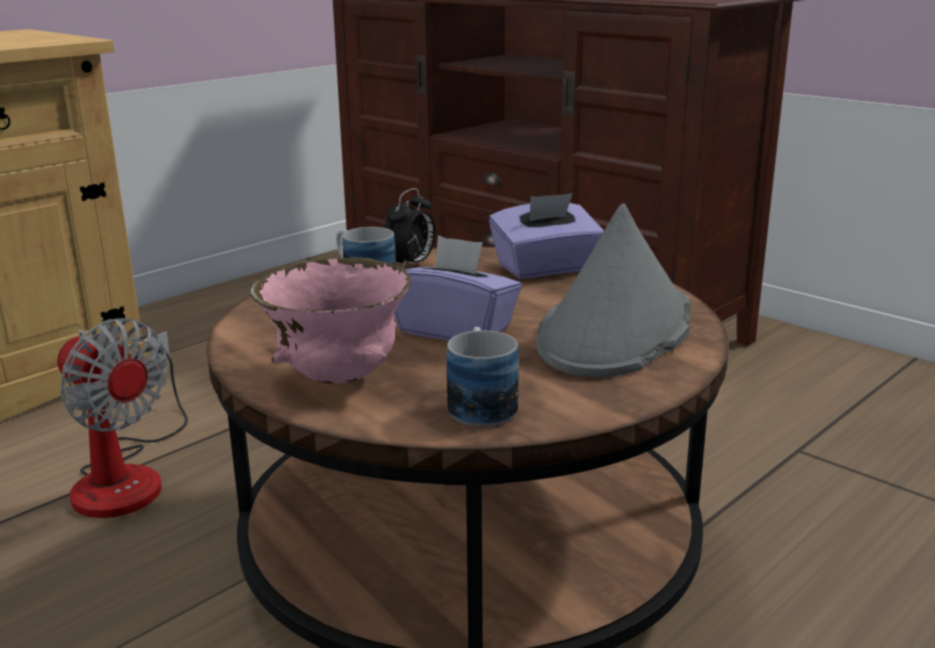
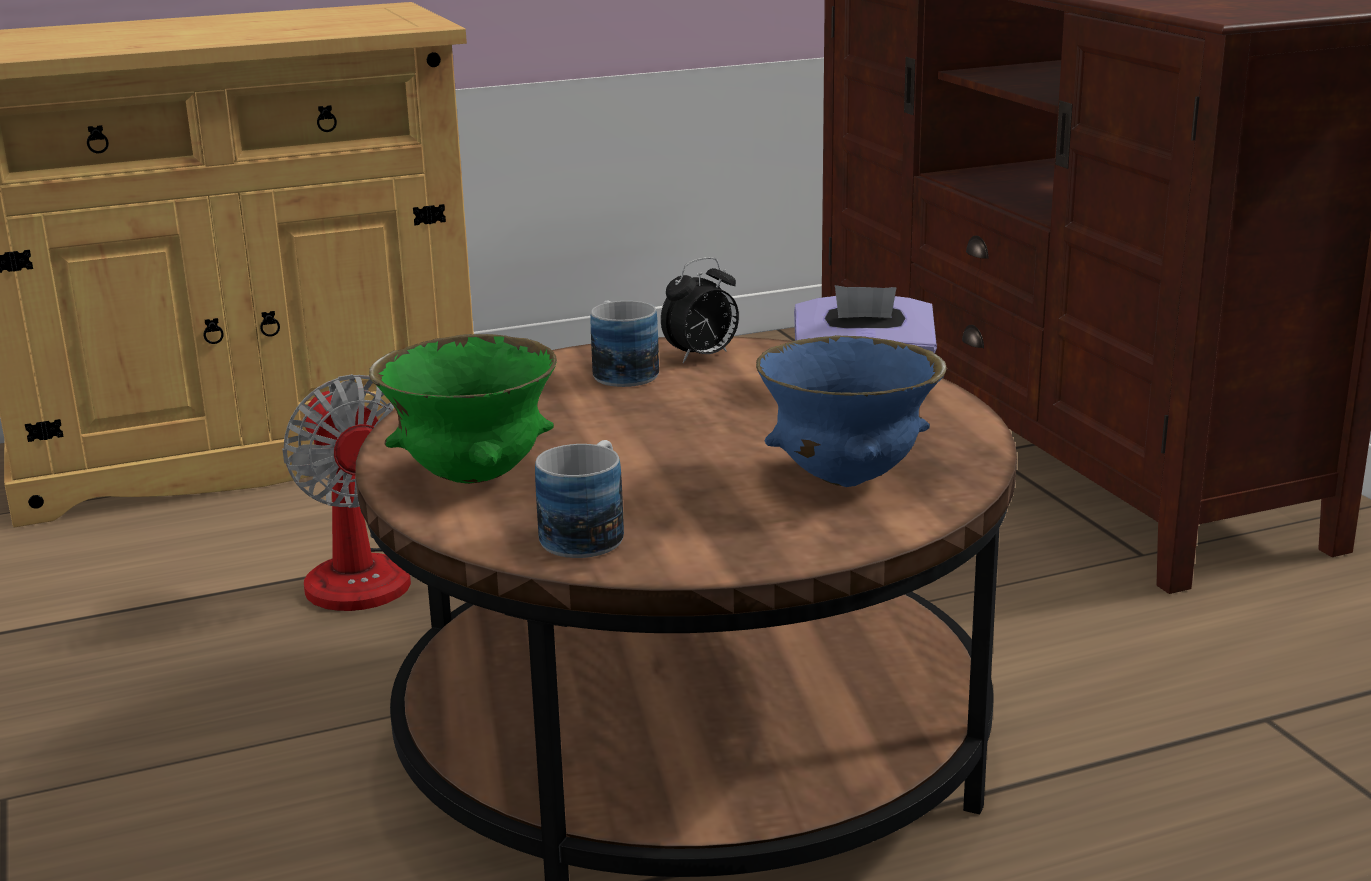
camera: 25 degrees right, 0 degrees up
pink bowl [250,257,411,384] -> green bowl [369,334,557,484]
purple tissue box [394,235,522,341] -> none
grey hat [536,203,691,377] -> blue bowl [756,335,947,487]

